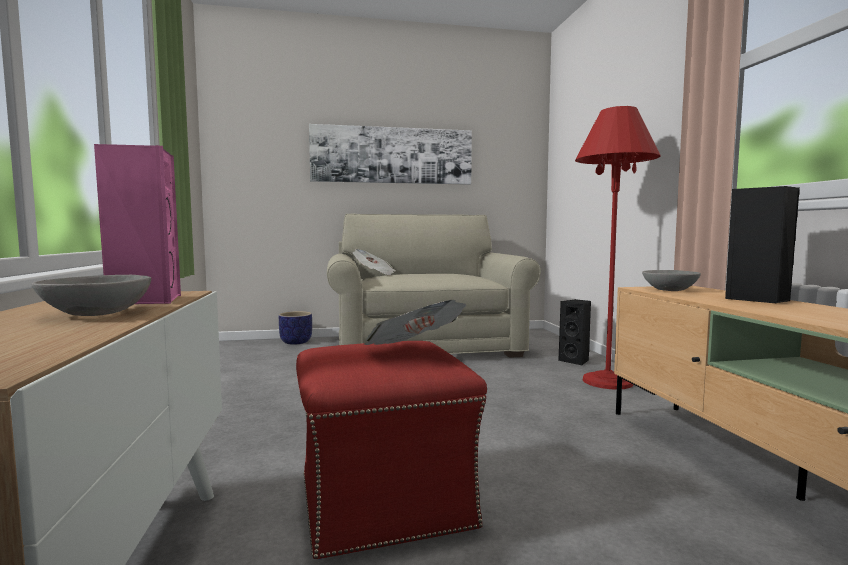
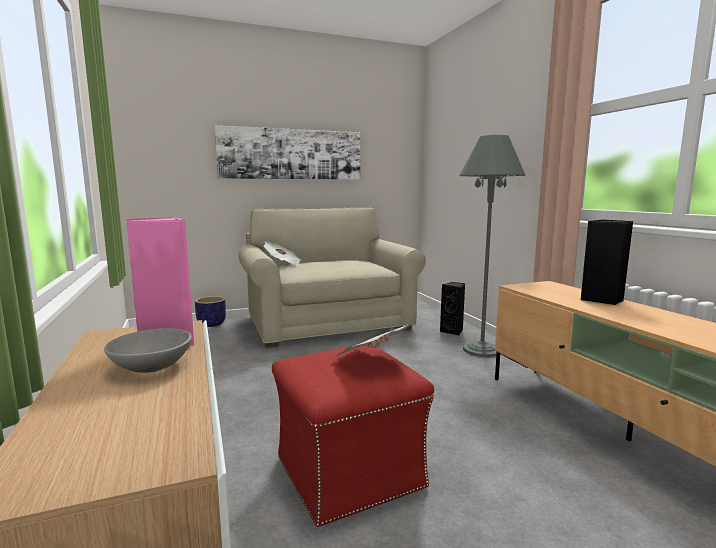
camera: 10 degrees left, 5 degrees up
red floor lamp [575,106,661,390] -> grey floor lamp [459,135,526,357]
grey bowl [642,270,701,291] -> none

